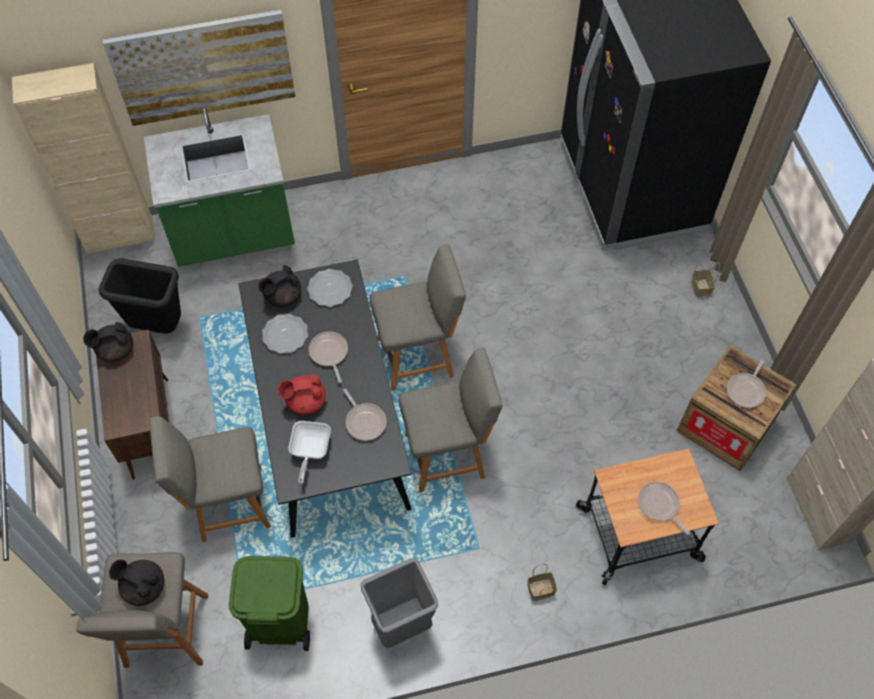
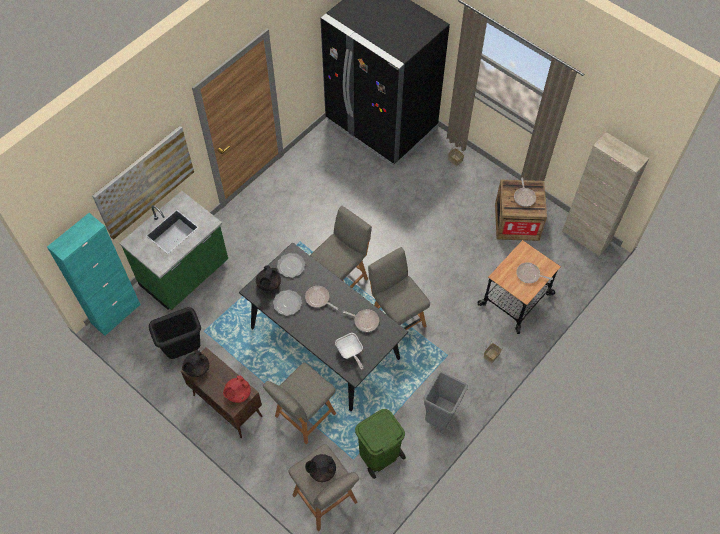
camera: 35 degrees left, 0 degrees up
beige cabinet [12,63,155,254] -> turquoise cabinet [47,213,141,336]
red teapot [278,374,326,415] -> red teapot moved to [223,375,251,403]
grey chair [399,347,502,493] -> grey chair turned 75 degrees counterclockwise [368,247,430,330]

